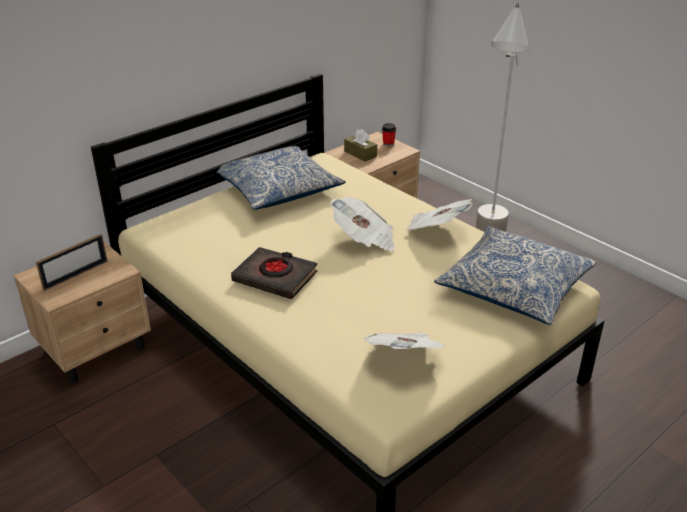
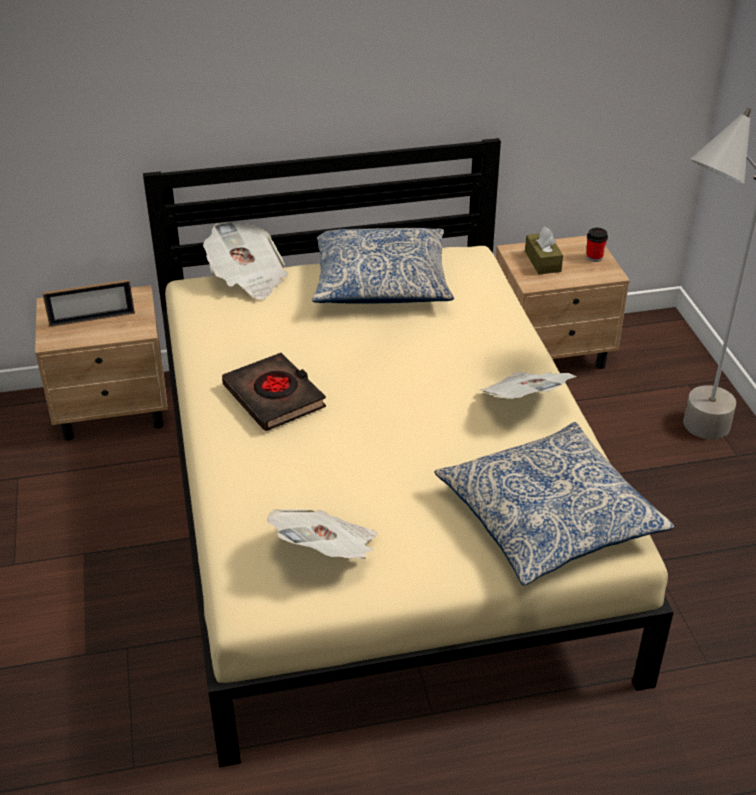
camera: 30 degrees right, 5 degrees up
newspaper [330,197,394,251] -> newspaper moved to [203,222,288,300]

